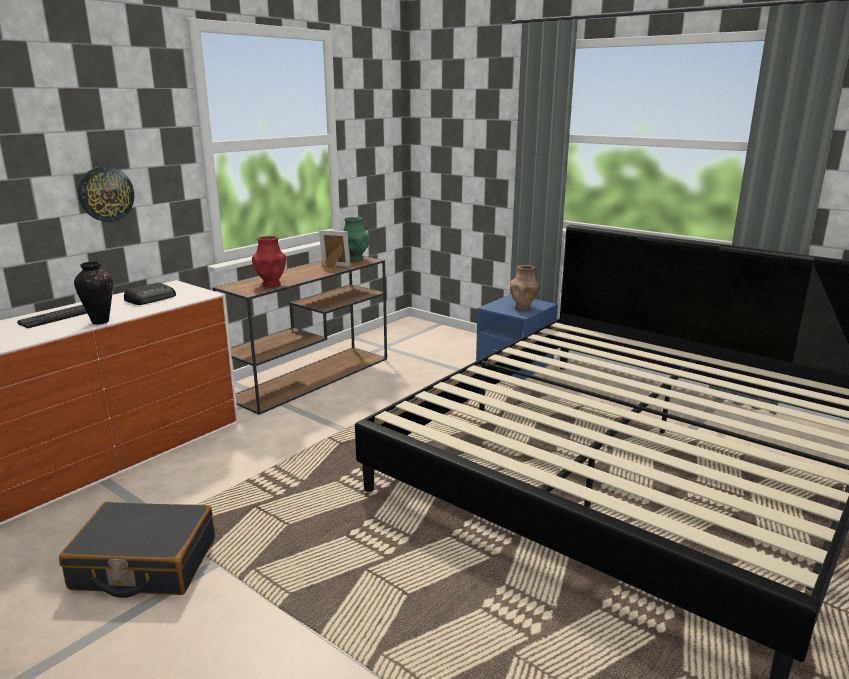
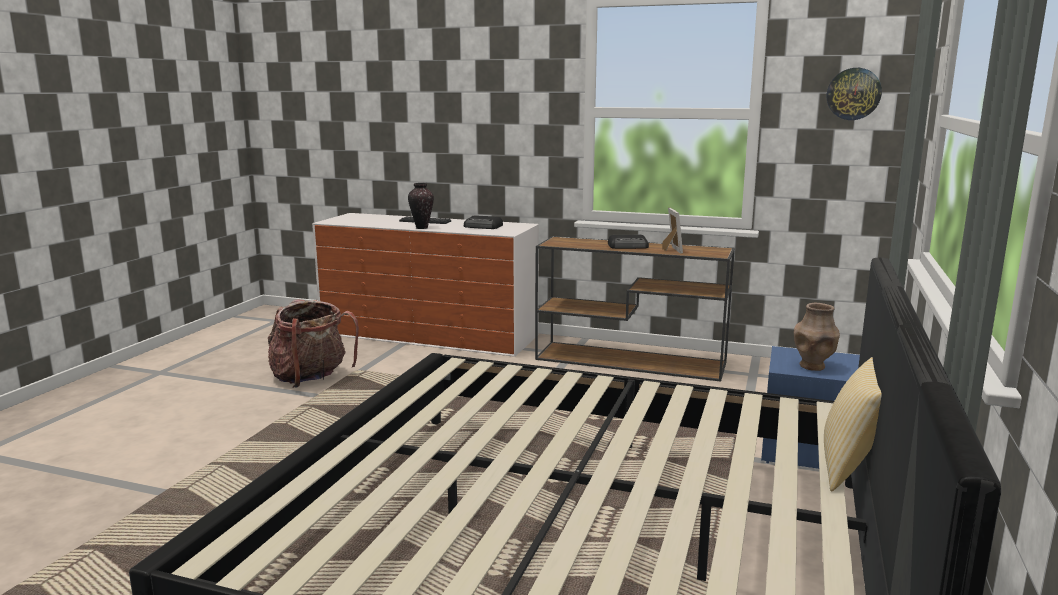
camera: 70 degrees right, 5 degrees down
black suitcase [59,502,215,598] -> backpack [268,299,359,388]
wall clock [78,166,134,222] -> wall clock moved to [827,68,882,120]
red vase [252,236,286,288] -> none
green vase [343,217,370,262] -> none
none -> radio [608,235,649,249]
none -> pillow [824,357,882,491]

